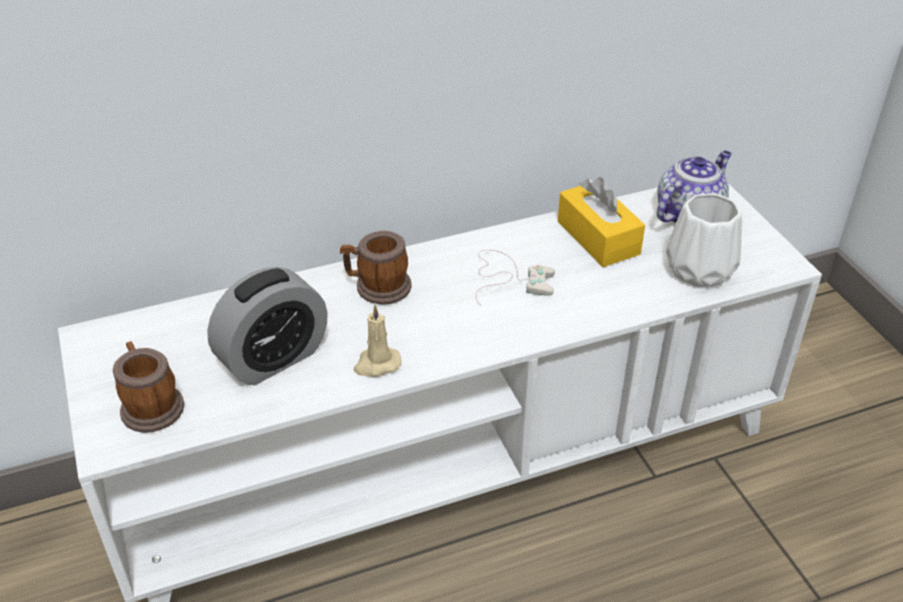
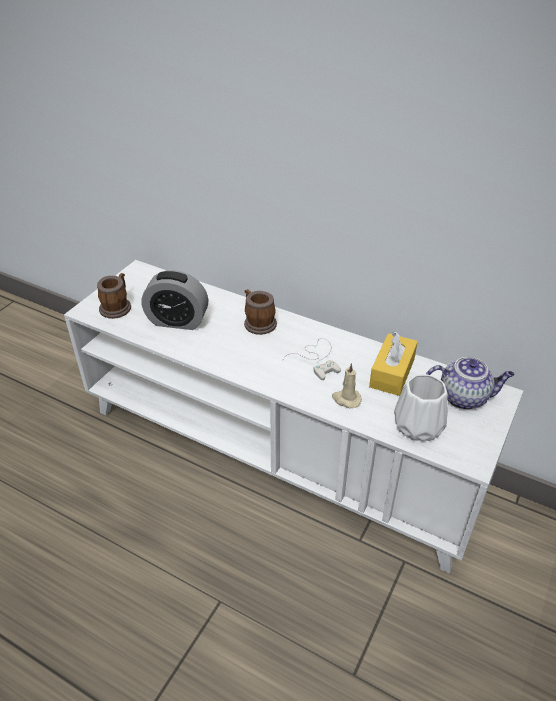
camera: 50 degrees right, 0 degrees up
beige candle [354,305,401,377] -> beige candle moved to [332,363,362,408]

